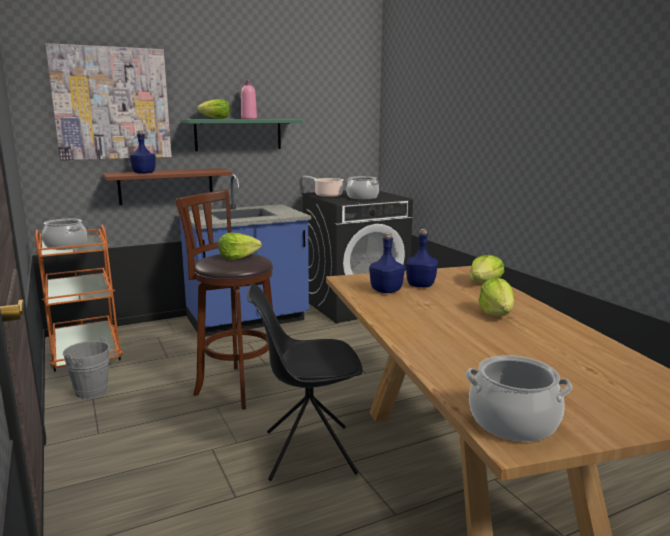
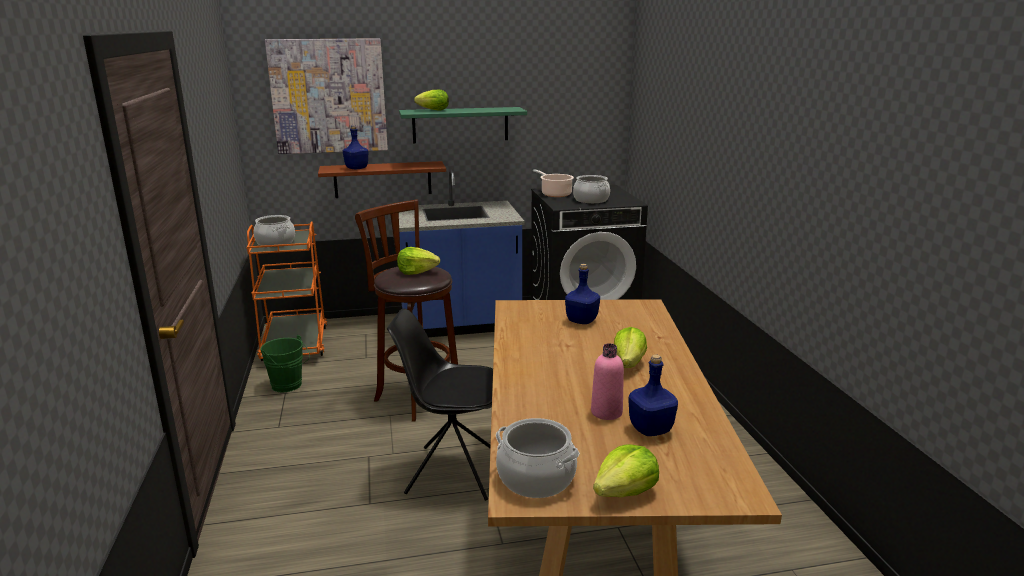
camera: 15 degrees right, 5 degrees up
grey bucket [63,337,118,399] -> green bucket [260,335,310,392]
pink bottle [241,80,257,119] -> pink bottle moved to [591,343,624,420]
blue bottle [369,233,405,293] -> blue bottle moved to [628,354,678,436]
lettuce [470,255,504,282] -> lettuce moved to [593,444,659,497]

